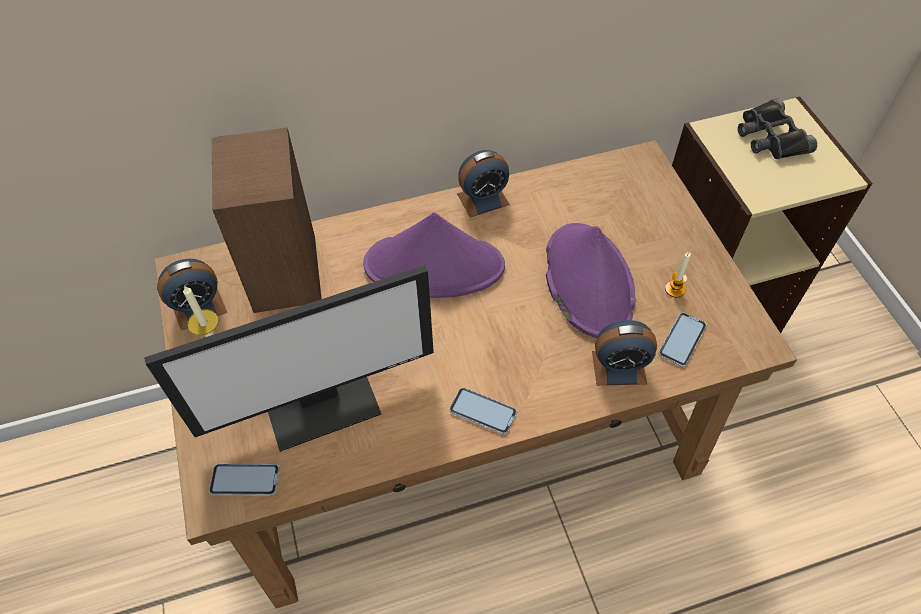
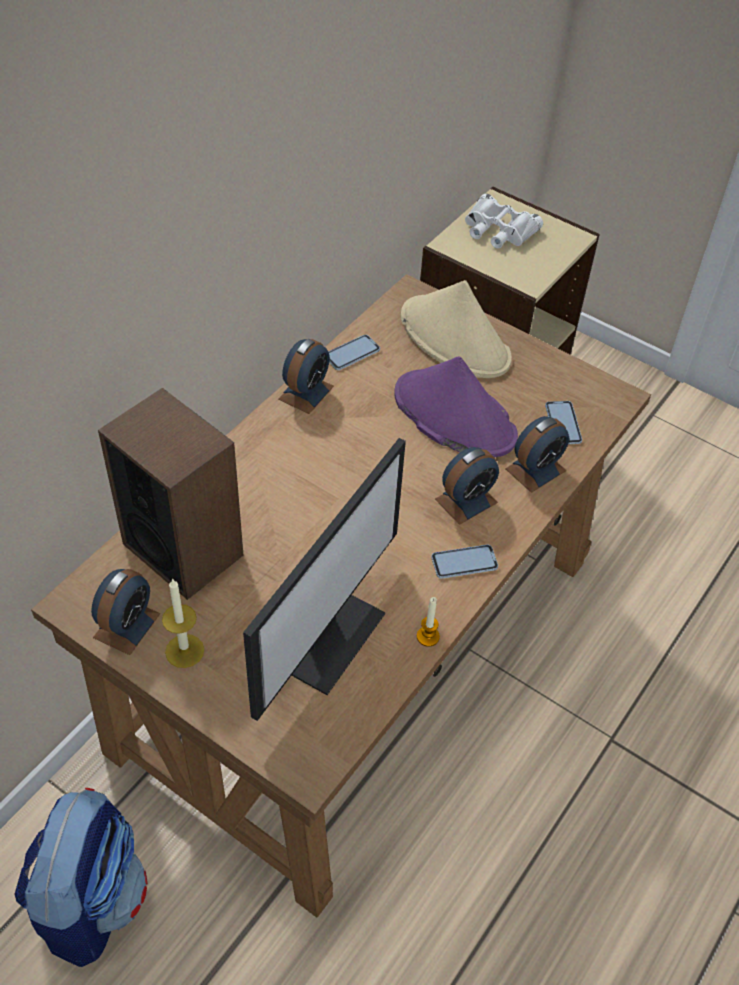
camera: 40 degrees left, 5 degrees down
phone [209,464,280,496] -> phone moved to [328,335,380,370]
purple hat [363,213,505,298] -> none
candle [665,252,691,298] -> candle moved to [417,597,440,647]
black binoculars [738,98,817,159] -> white binoculars [465,194,543,249]
none -> backpack [15,788,148,967]
none -> beige hat [401,280,512,378]
none -> alarm clock [435,447,499,525]

